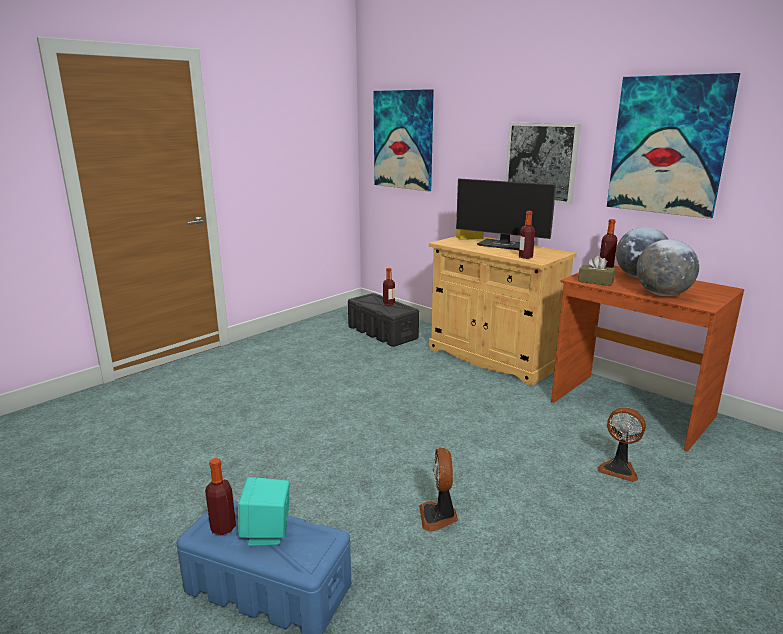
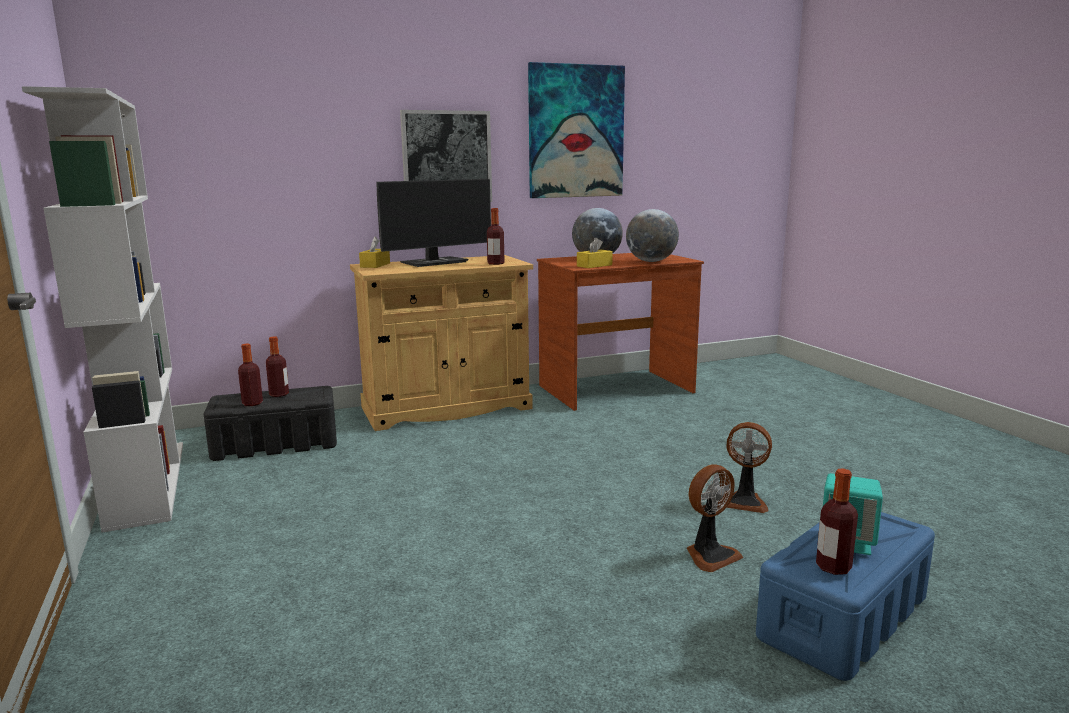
camera: 65 degrees left, 5 degrees down
picture [373,89,434,192] -> none
brown tissue box [578,255,615,286] -> yellow tissue box [577,238,613,268]
fan [597,407,646,482] -> fan moved to [687,464,744,572]
bottle [600,219,617,268] -> bottle moved to [238,344,263,406]
none -> white bookcase [22,86,183,533]

